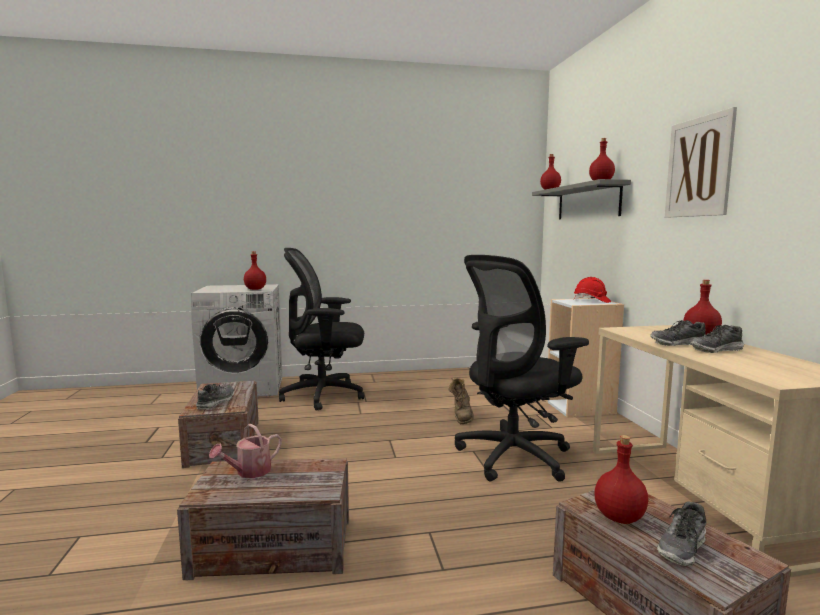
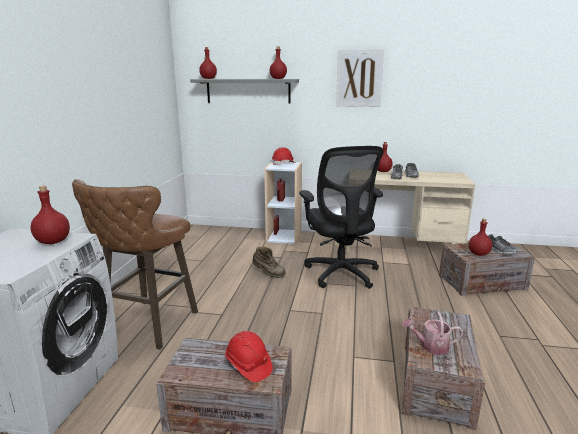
camera: 70 degrees left, 10 degrees up
shoe [196,384,234,410] -> red hard hat [225,331,273,382]
watering can [209,424,282,478] -> watering can turned 120 degrees clockwise [402,312,463,355]
black office chair [279,248,364,411] -> brown stool [72,179,198,350]

